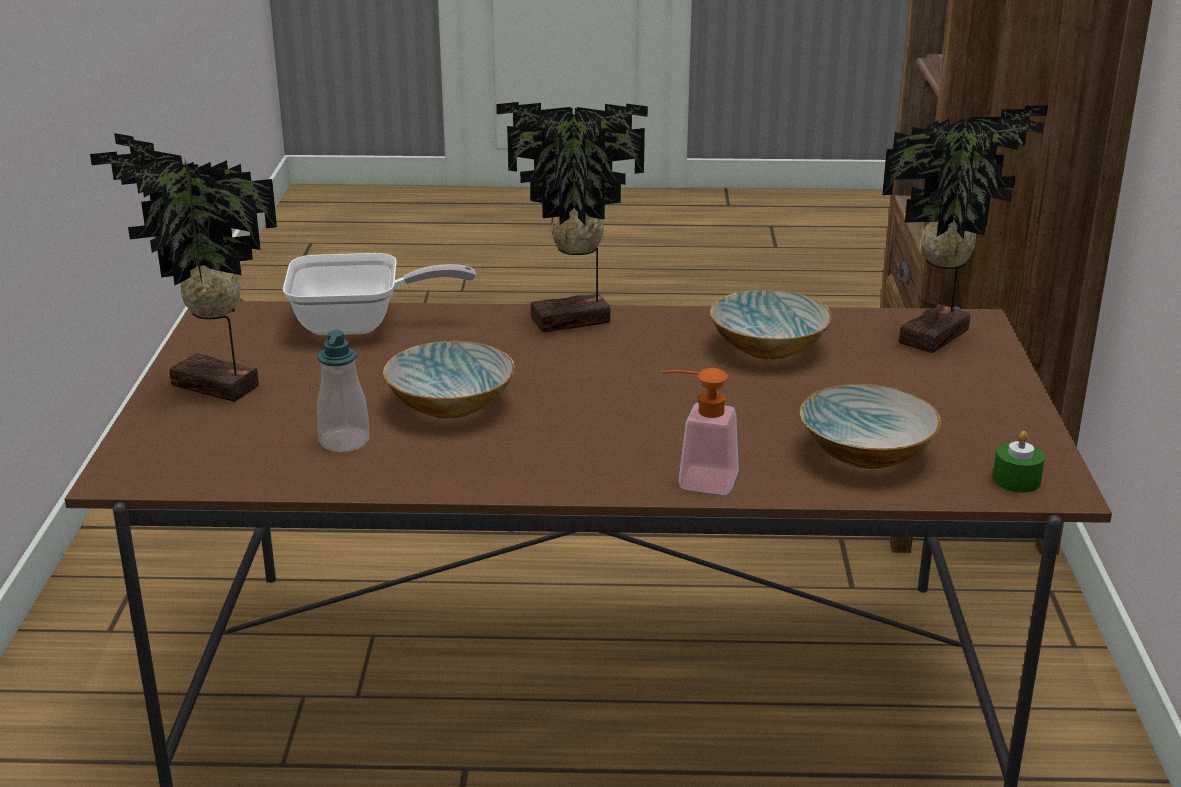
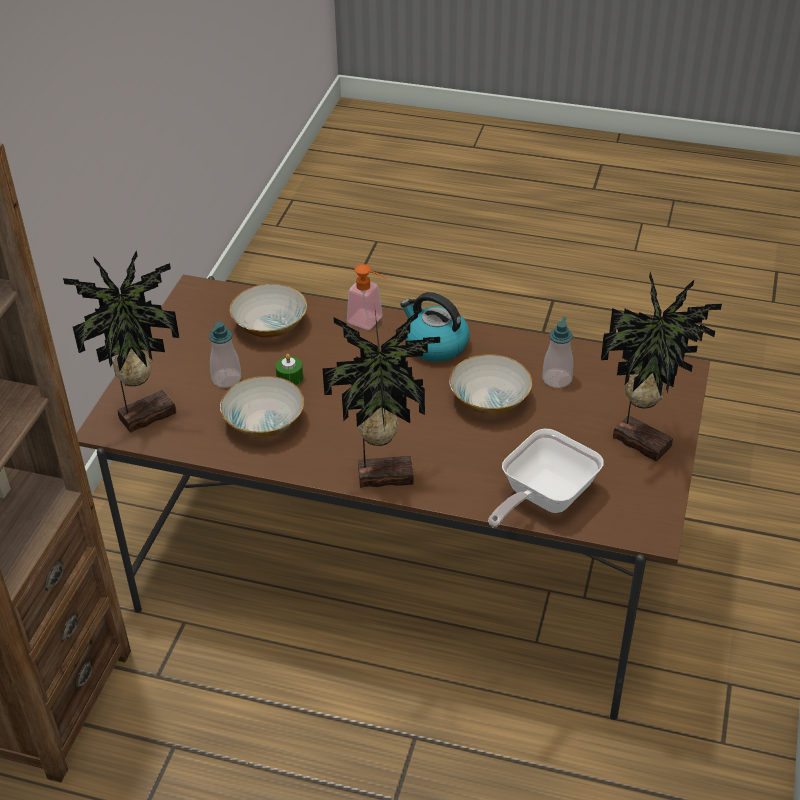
camera: 165 degrees left, 15 degrees up
frying pan [283,253,476,335] -> frying pan turned 60 degrees counterclockwise [488,429,604,528]
green candle [992,431,1045,493] -> green candle moved to [275,354,303,386]
none -> soap dispenser [209,322,241,388]
none -> kettle [400,292,470,362]

